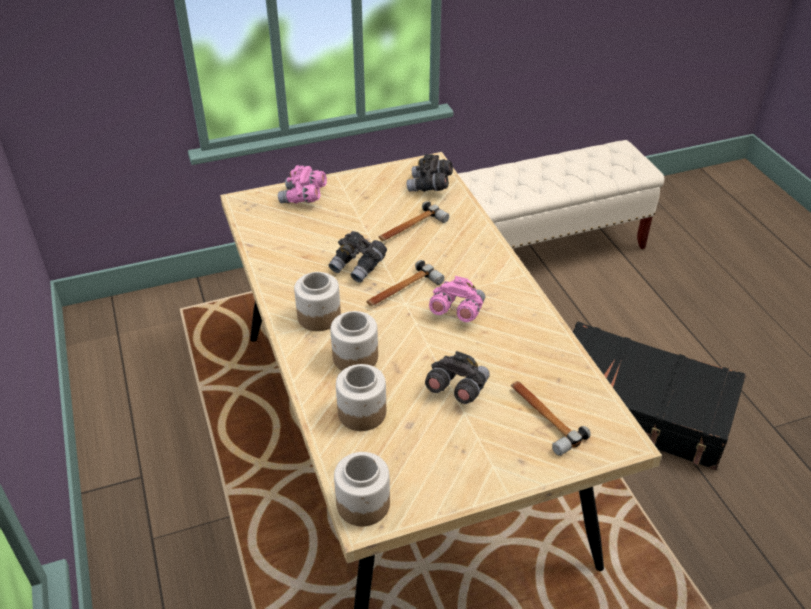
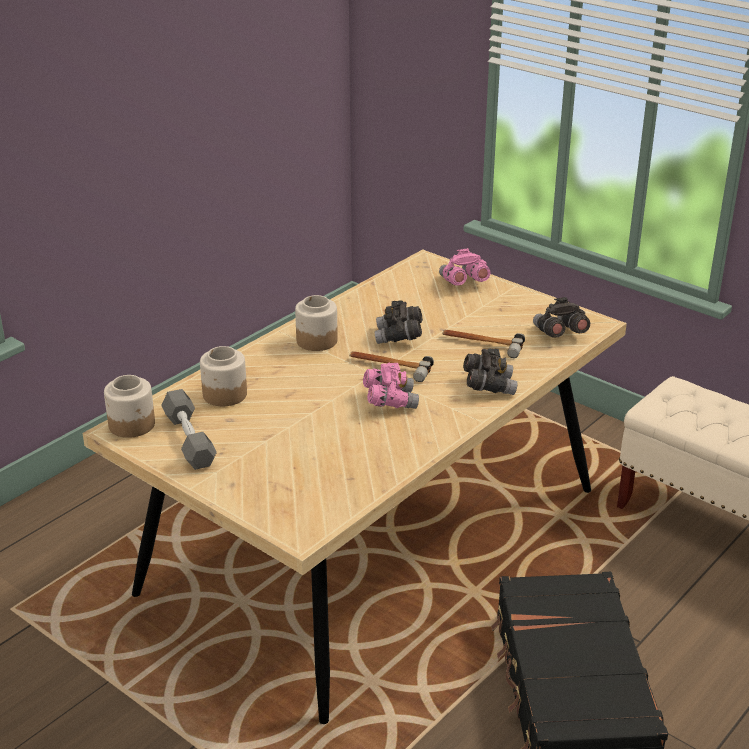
camera: 60 degrees right, 10 degrees down
jar [330,311,378,371] -> none
grey binoculars [425,351,490,404] -> grey binoculars moved to [463,348,517,395]
hammer [511,381,591,456] -> none
none -> grey dumbbell [161,389,217,470]

